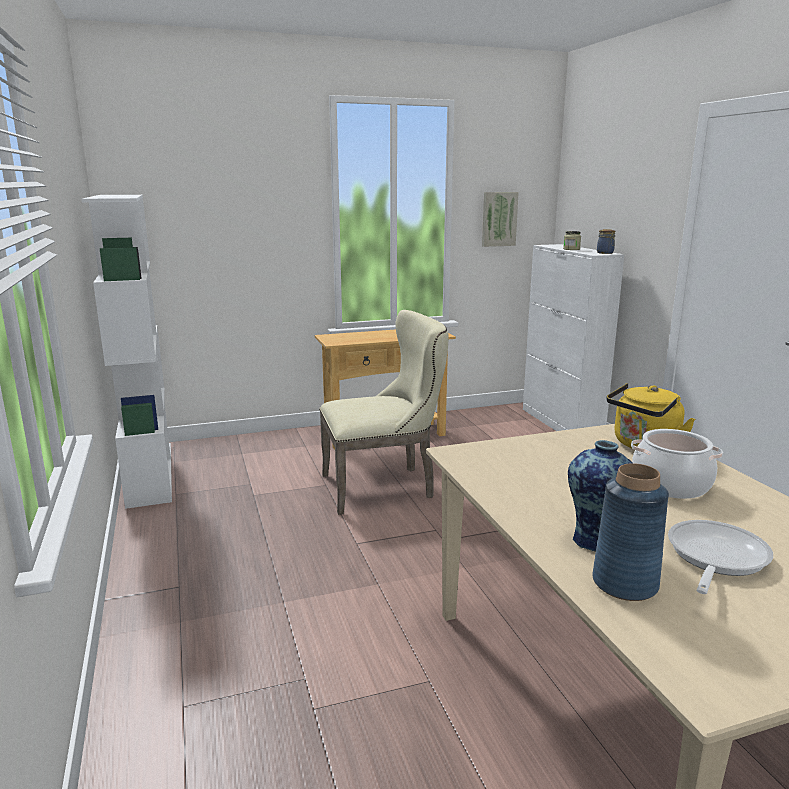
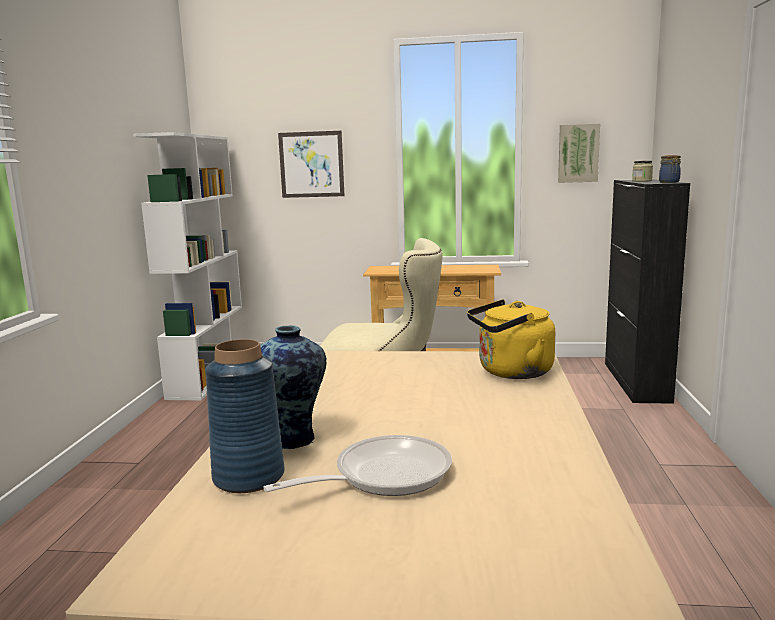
camera: 25 degrees right, 5 degrees down
white cabinet [523,244,625,431] -> black cabinet [605,179,690,404]
cooking pot [631,429,723,499] -> none
none -> picture [278,131,345,198]

